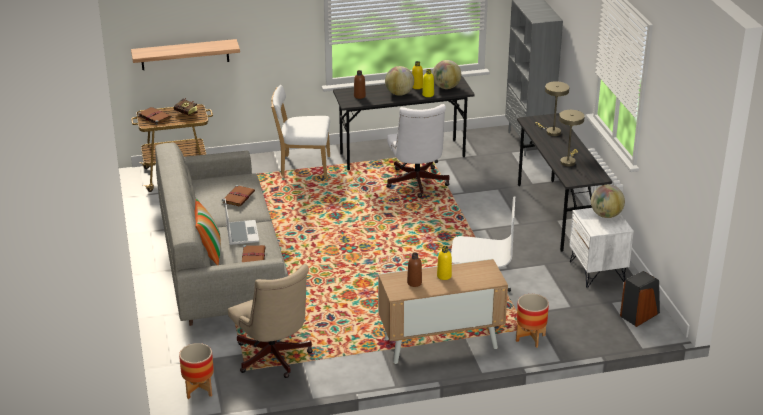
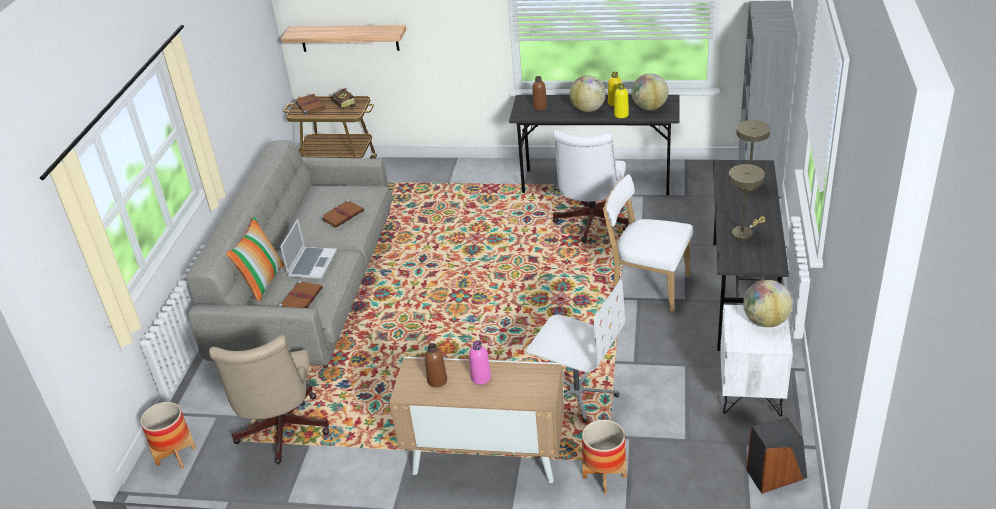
camera: 25 degrees right, 5 degrees up
white chair [271,85,330,177] -> white chair moved to [603,175,693,311]
yellow bottle [437,246,452,280] -> pink bottle [469,340,491,385]

